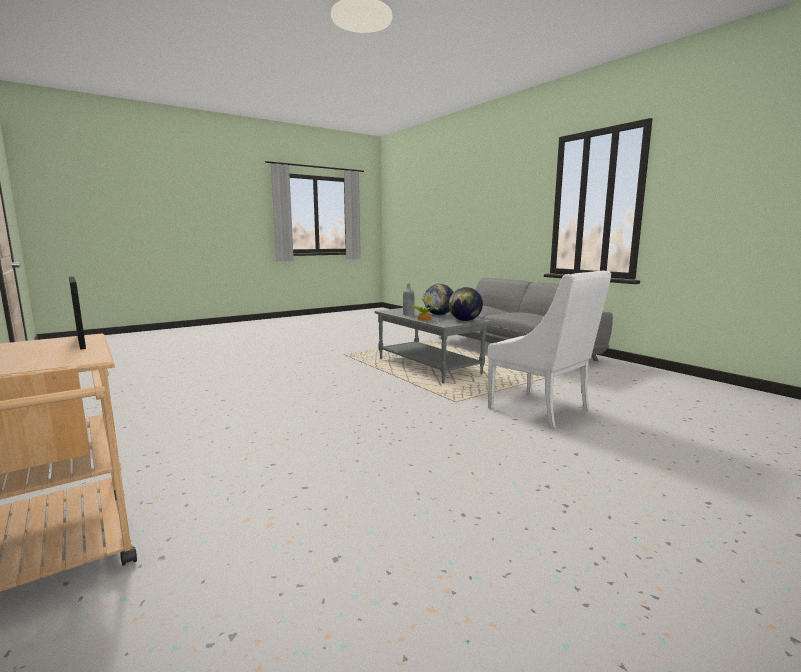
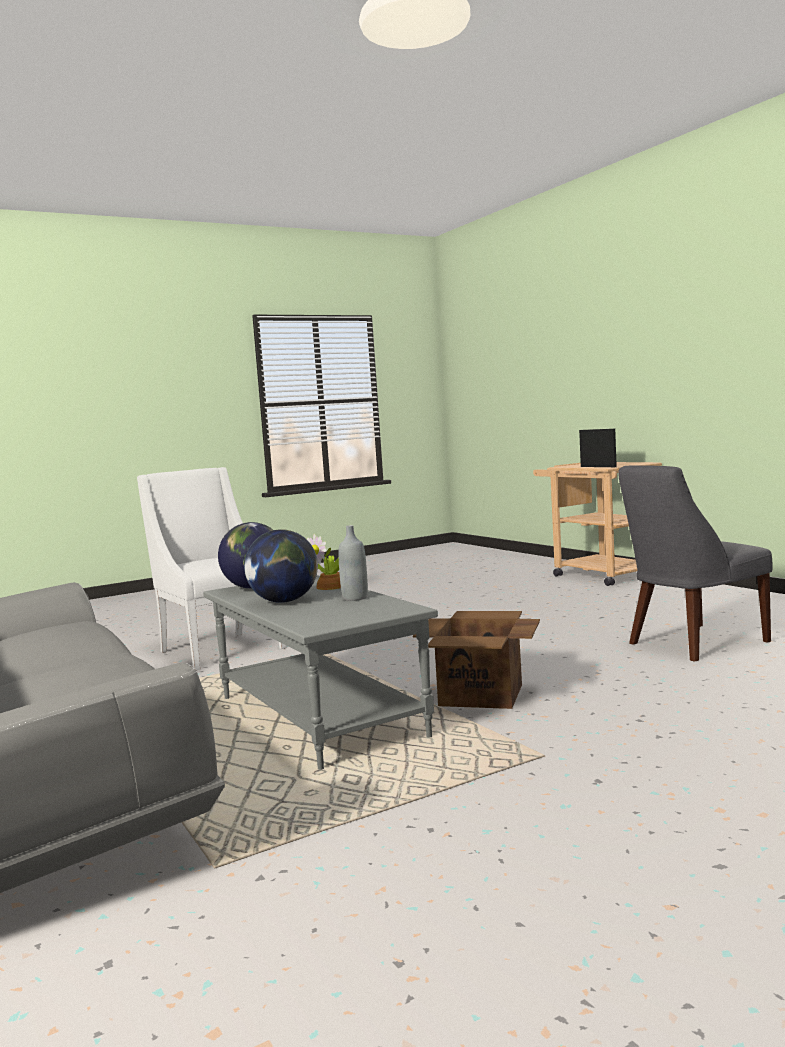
camera: 175 degrees left, 5 degrees down
none -> cardboard box [413,611,540,709]
none -> grey chair [618,465,773,661]

